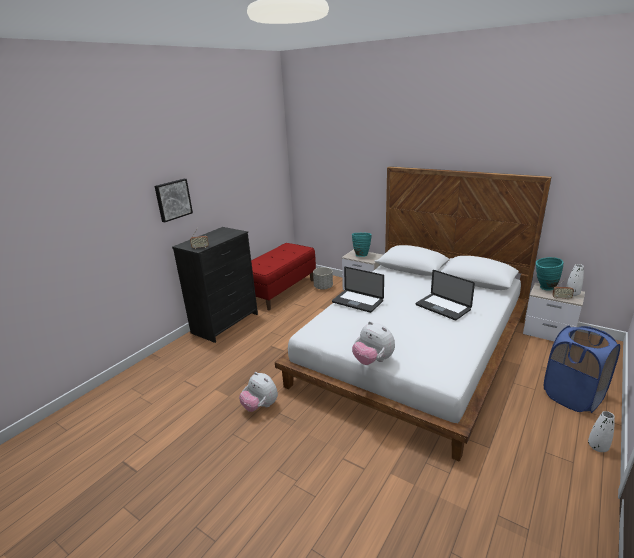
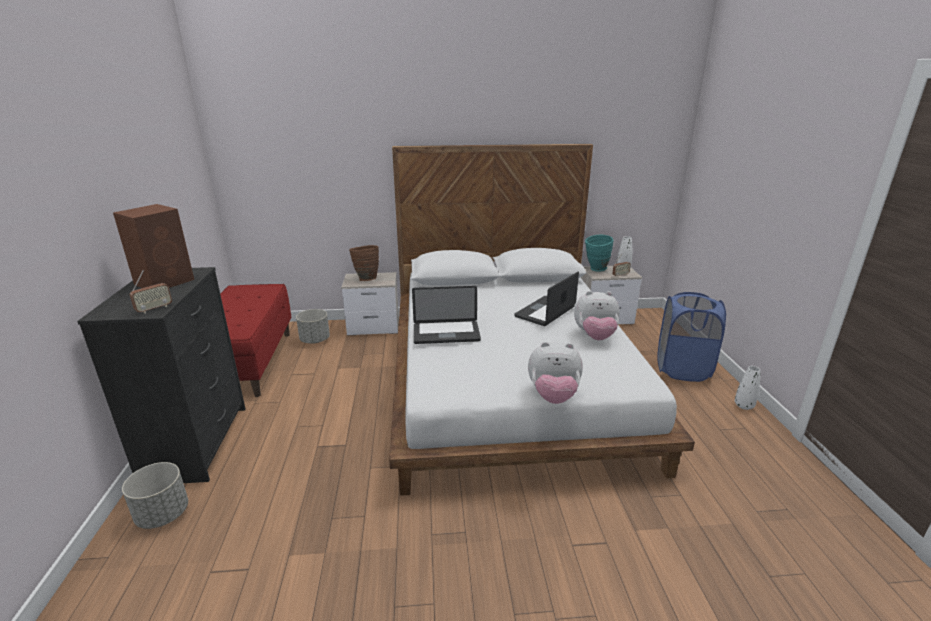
camera: 40 degrees left, 0 degrees up
picture [154,179,193,222] -> none
plush toy [239,372,278,412] -> plush toy moved to [574,291,620,340]
turquoise vase [352,233,372,257] -> brown vase [349,245,379,281]
laptop [416,270,475,320] -> laptop turned 120 degrees clockwise [515,272,579,326]
none -> brown speaker [113,204,194,288]
none -> grey planter [122,462,188,529]

